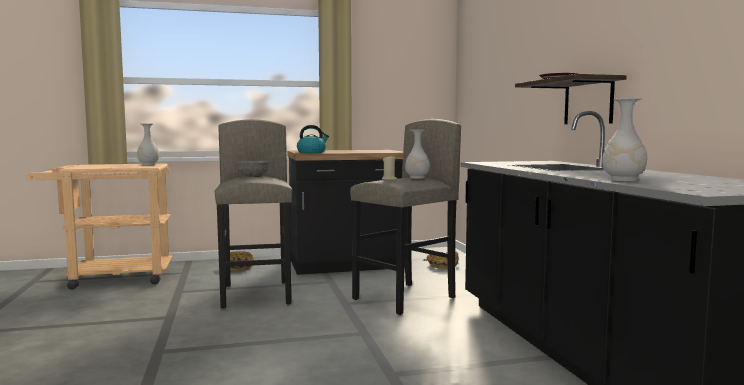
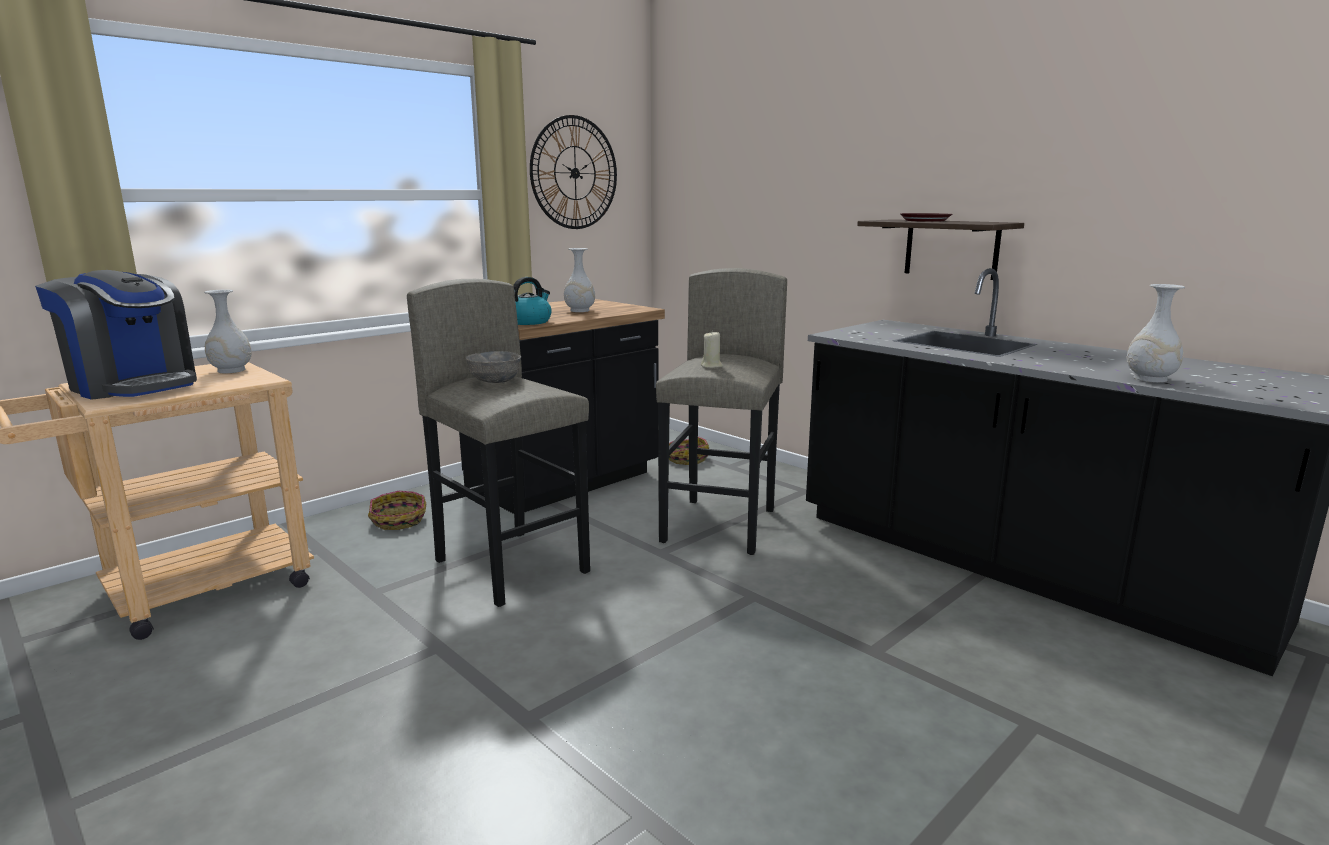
camera: 30 degrees left, 10 degrees up
white vase [405,130,430,179] -> white vase moved to [564,248,595,312]
none -> coffee machine [35,270,197,400]
none -> wall clock [530,115,617,229]

